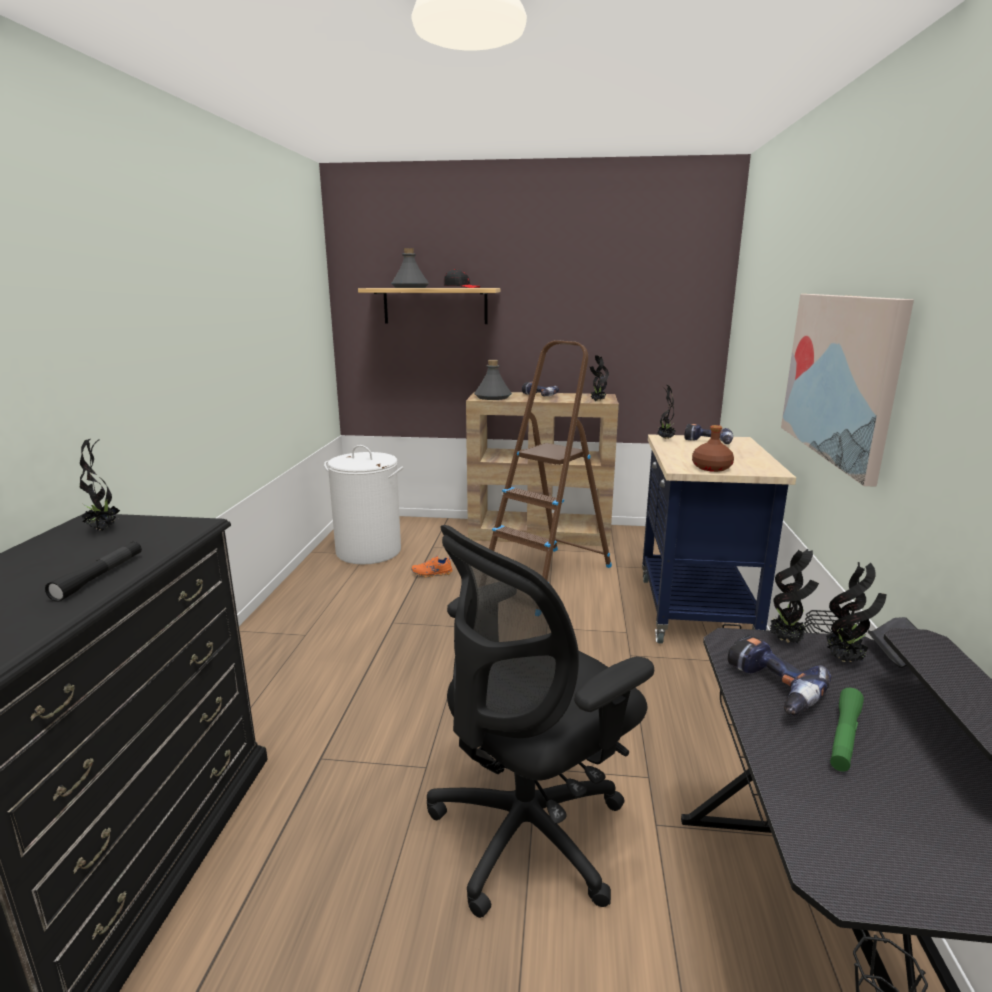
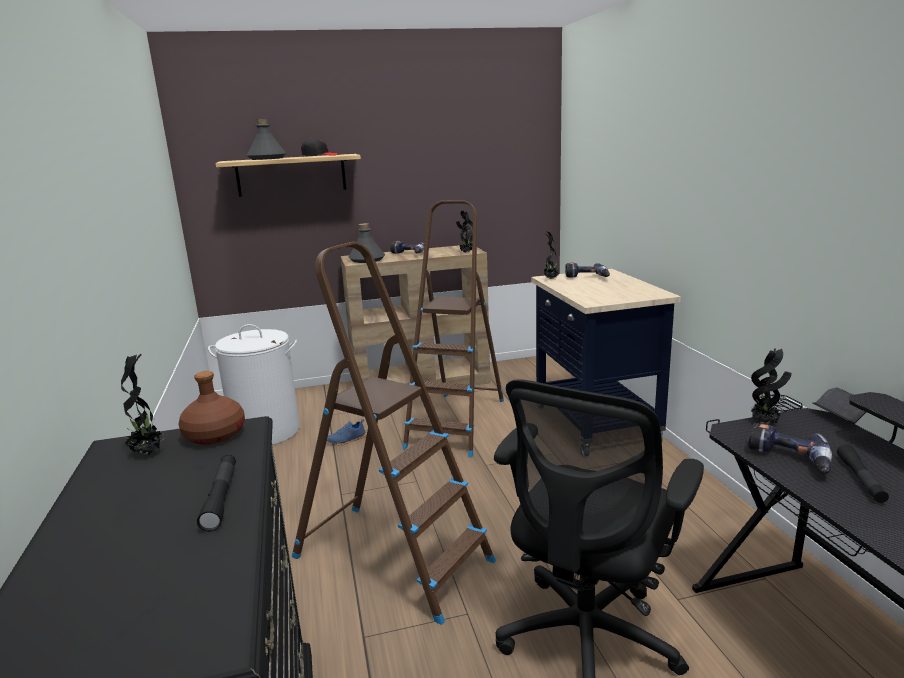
camera: 20 degrees left, 0 degrees up
orange shoe [411,555,453,578] -> blue shoe [327,419,366,445]
brown bottle [692,425,734,472] -> brown bottle moved to [178,371,245,445]
picture [781,294,914,487] -> none
potted plant [826,562,886,662] -> none
green flashlight [830,688,864,772] -> black flashlight [837,444,889,503]
none -> brown step ladder [292,242,496,625]

